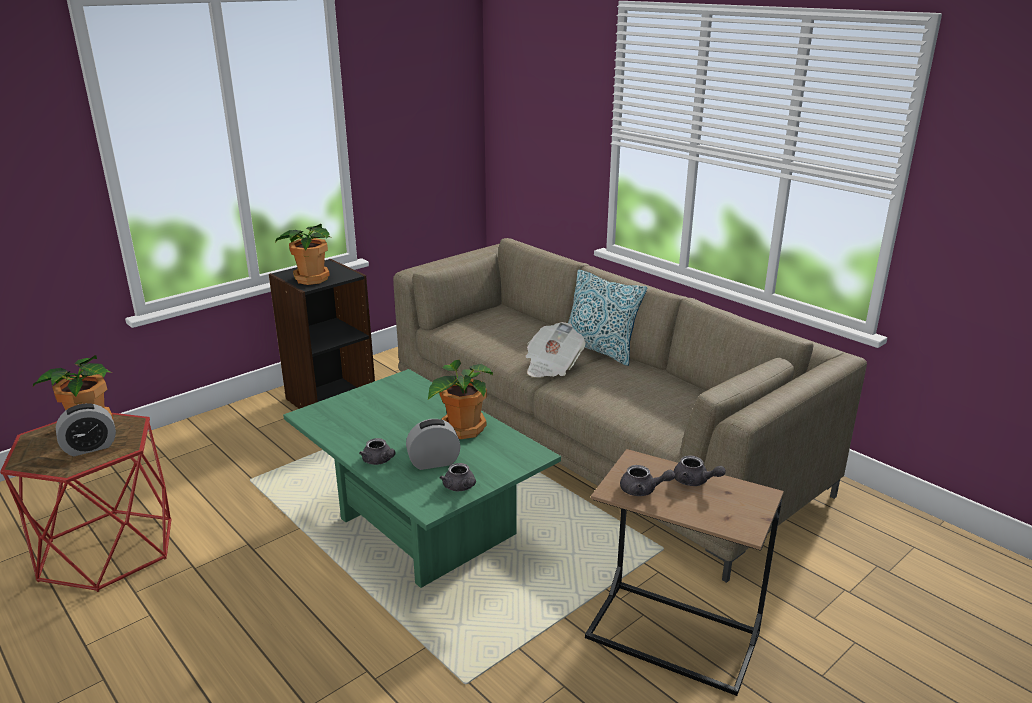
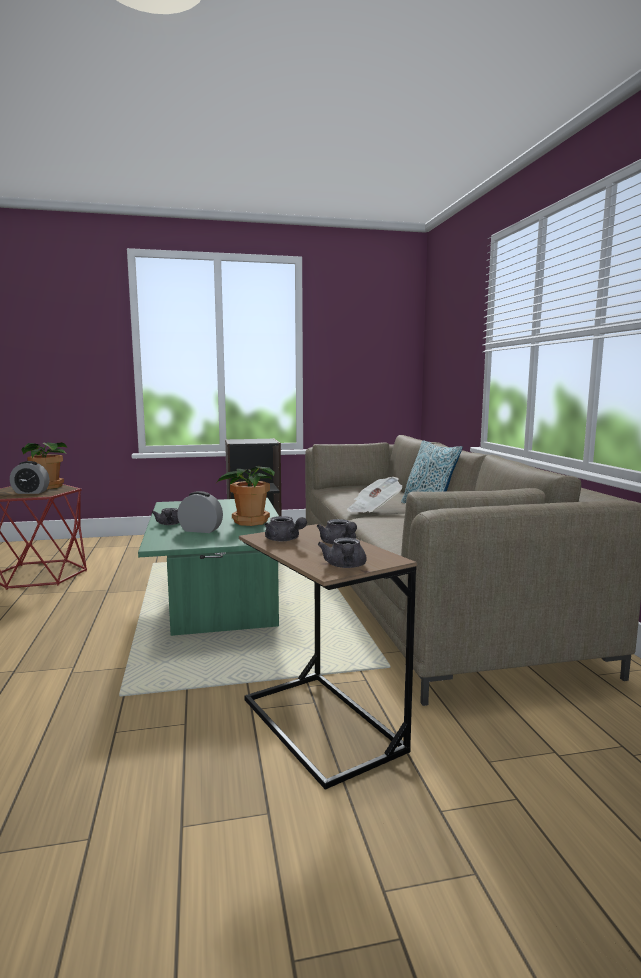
camera: 30 degrees right, 15 degrees down
potted plant [275,224,331,285] -> none
grey teapot [440,463,476,491] -> grey teapot moved to [318,538,367,568]

